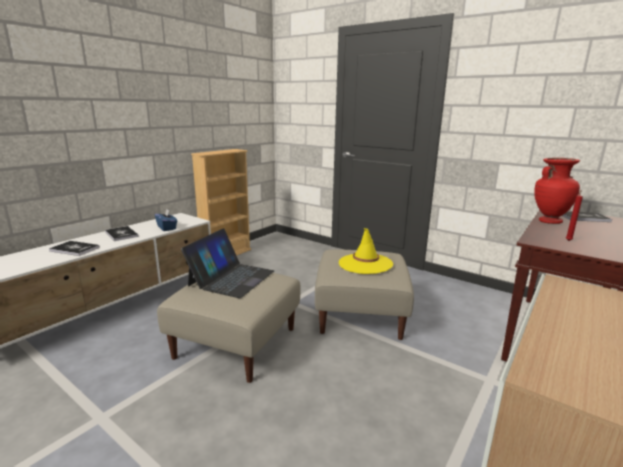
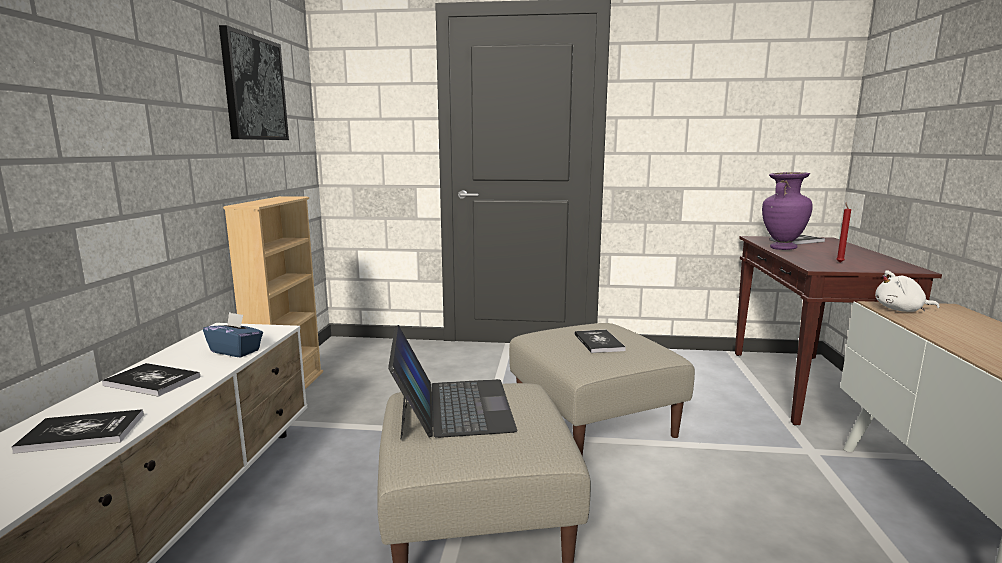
camera: 30 degrees left, 5 degrees down
yellow hat [339,228,393,274] -> book [575,330,626,353]
red vase [534,158,580,224] -> purple vase [762,172,813,250]
none -> picture [219,25,289,140]
none -> white plush toy [875,271,940,312]

